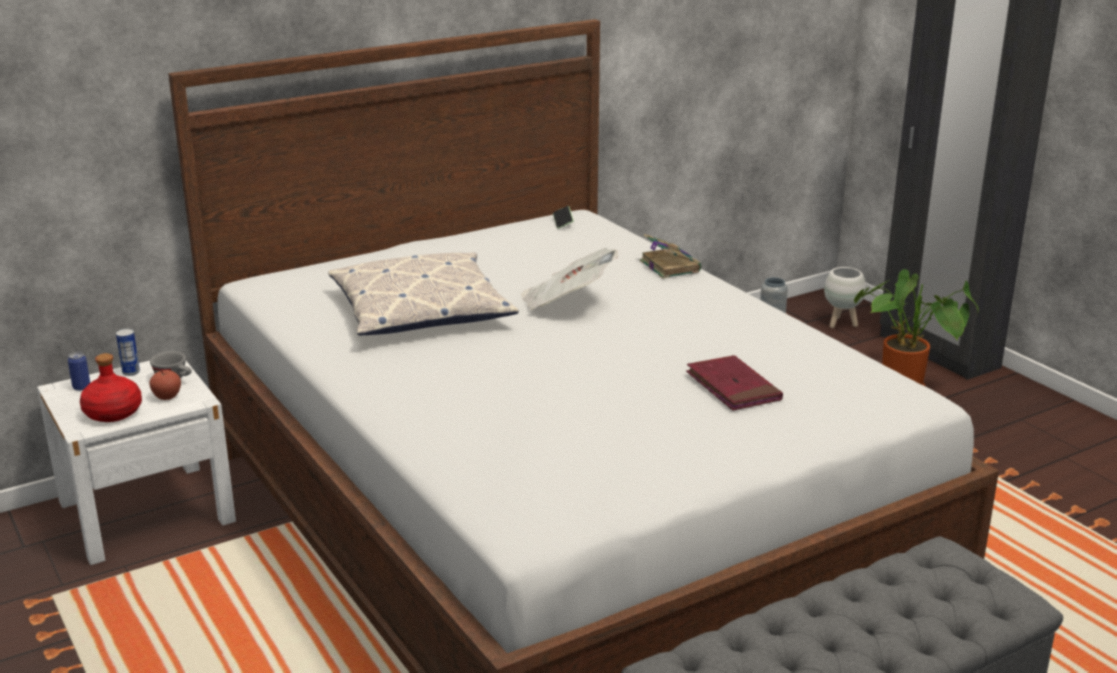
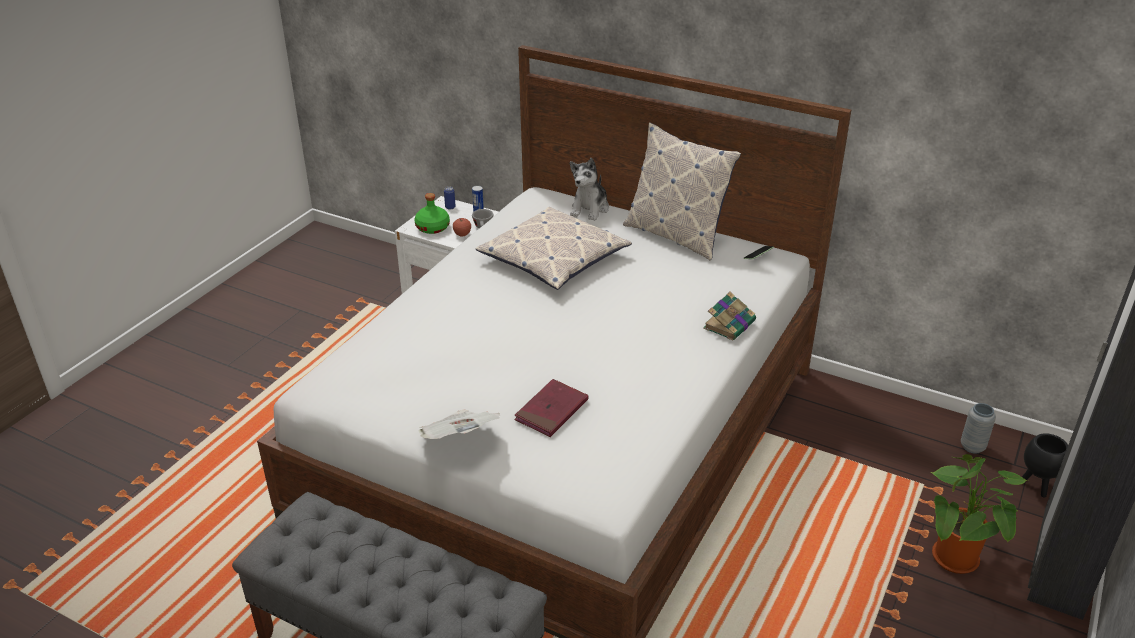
camera: 60 degrees right, 10 degrees up
red bottle [80,353,142,422] -> green bottle [414,193,450,234]
newspaper [521,248,618,310] -> newspaper moved to [419,410,500,439]
white planter [824,267,866,328] -> black planter [1022,433,1068,498]
none -> plush toy [570,158,609,221]
none -> pillow [623,122,741,261]

